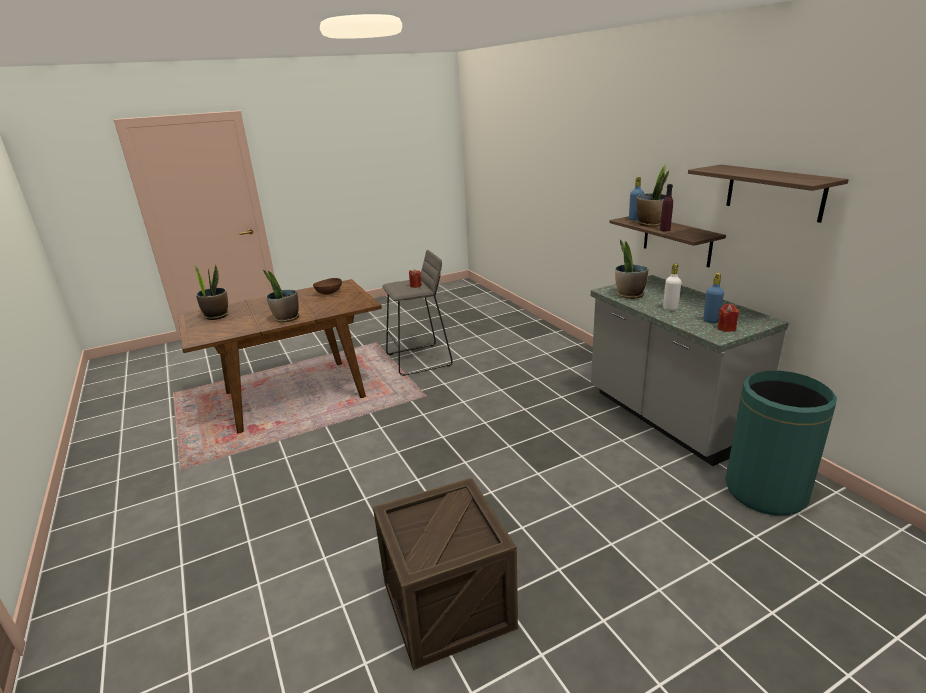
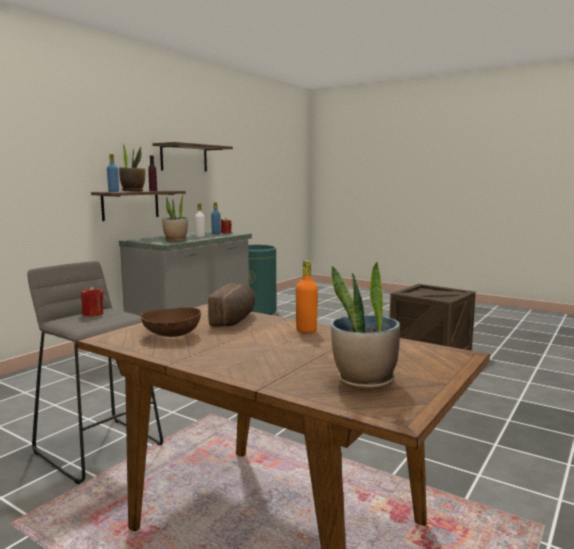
camera: 120 degrees left, 15 degrees down
potted plant [263,269,299,323] -> orange bottle [296,260,318,333]
none -> bread [208,283,255,327]

